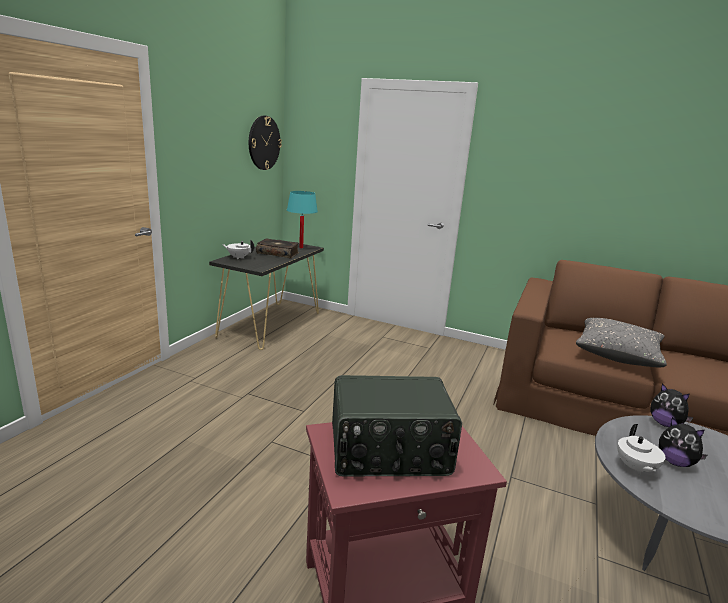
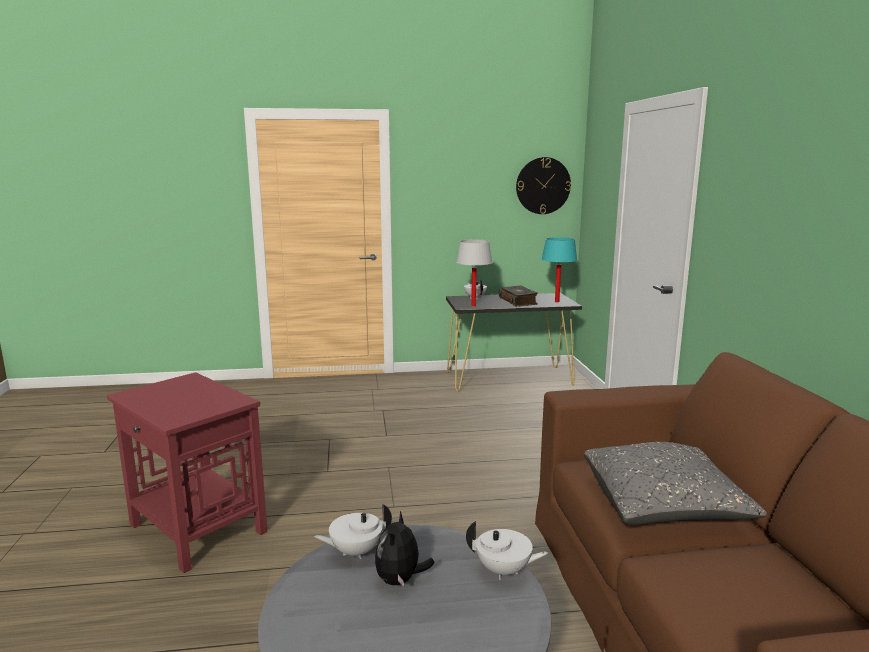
camera: 60 degrees right, 5 degrees down
radio [332,375,462,476] -> none
plush toy [650,383,694,427] -> white teapot [466,521,549,580]
none -> white table lamp [456,240,493,307]

